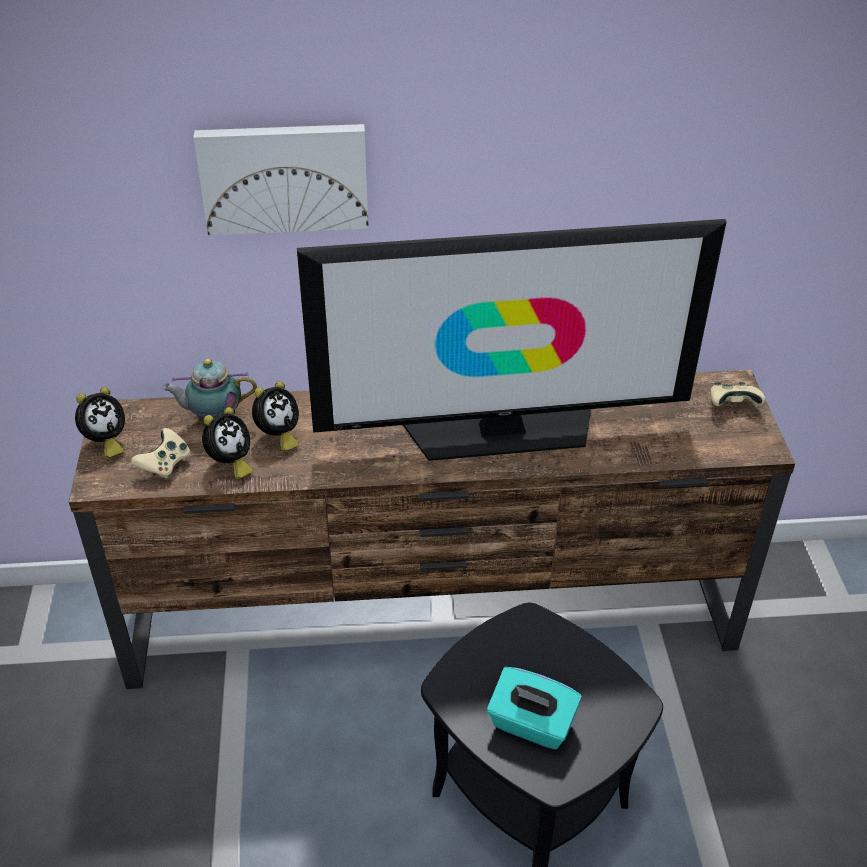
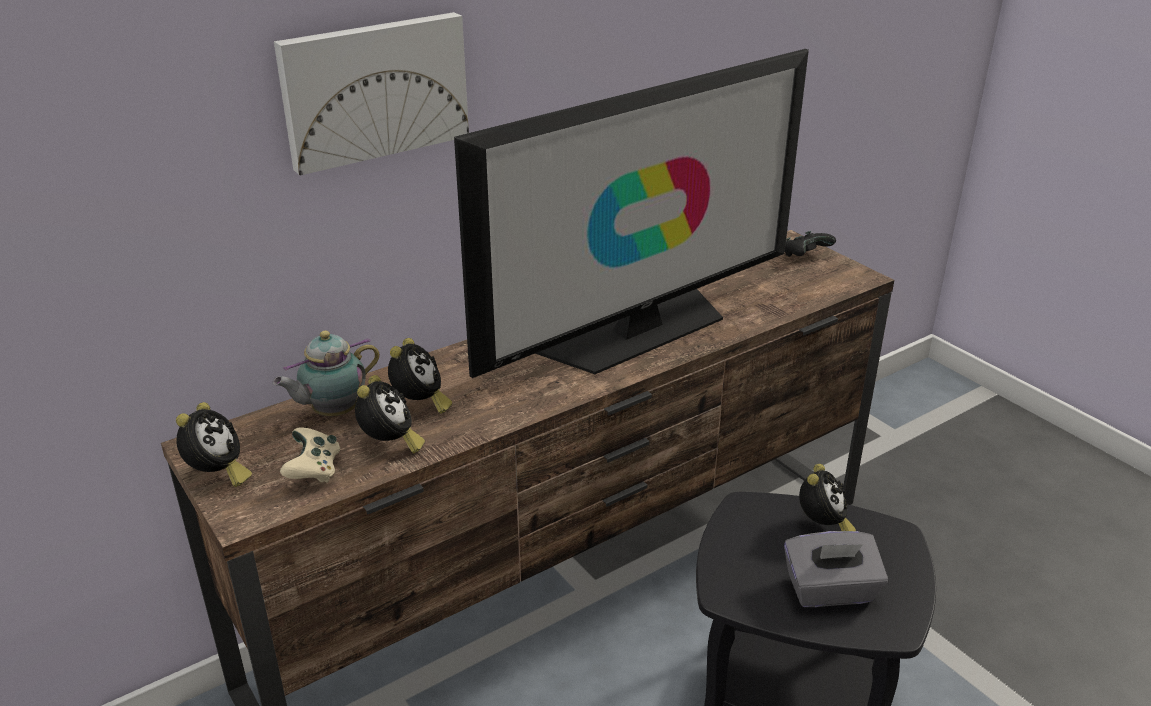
camera: 30 degrees left, 10 degrees down
turquoise tissue box [487,667,582,750] -> grey tissue box [784,531,888,607]
beige game controller [710,382,765,406] -> black game controller [785,231,836,257]
none -> alarm clock [799,464,856,531]

